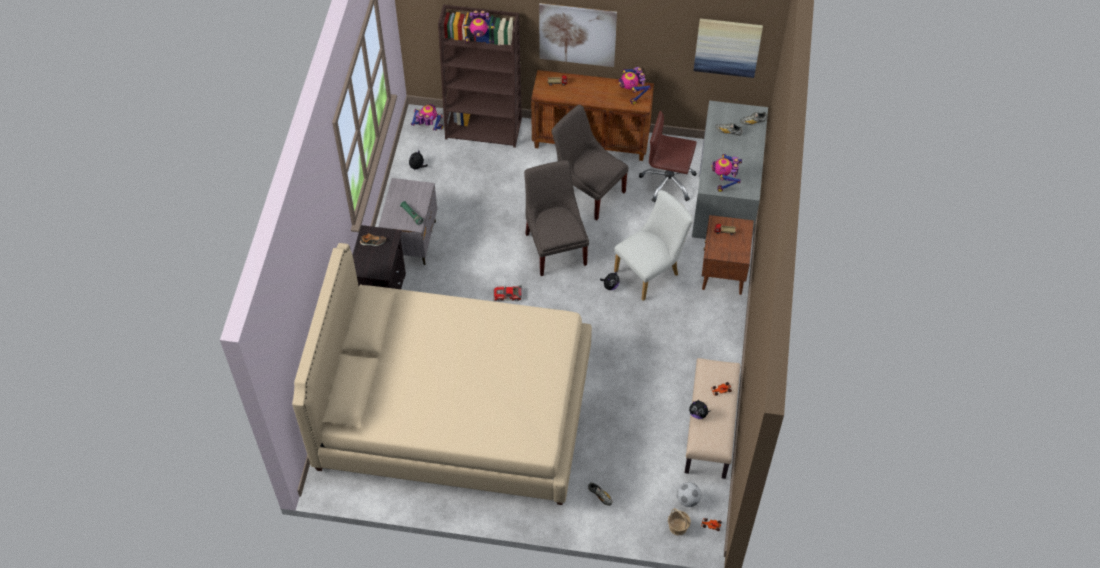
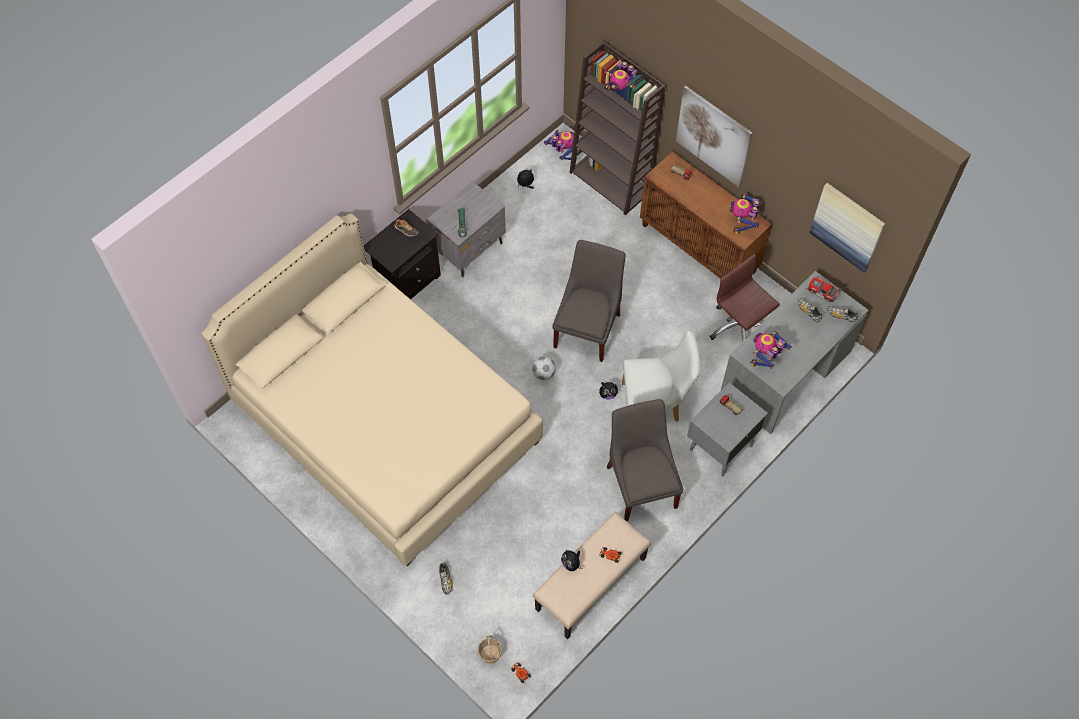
camera: 35 degrees right, 5 degrees up
toy car [493,285,522,302] -> toy car moved to [806,277,842,302]
grey chair [552,105,629,220] -> grey chair moved to [607,399,683,521]
football [677,482,701,507] -> football moved to [532,356,556,380]
brown nightstand [702,215,754,295] -> grey nightstand [687,382,768,476]

